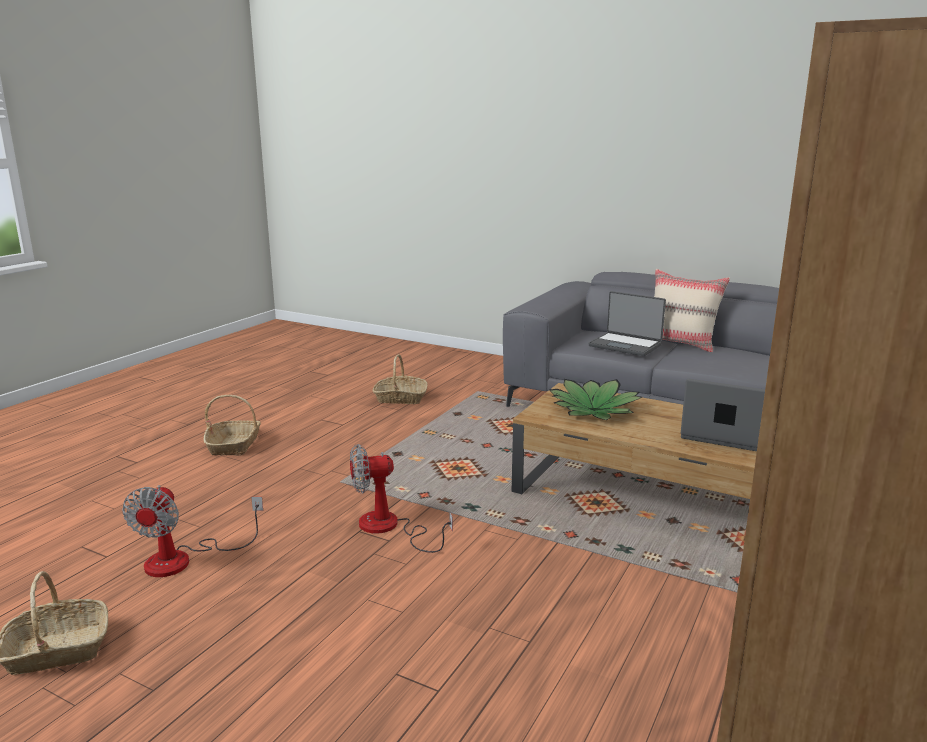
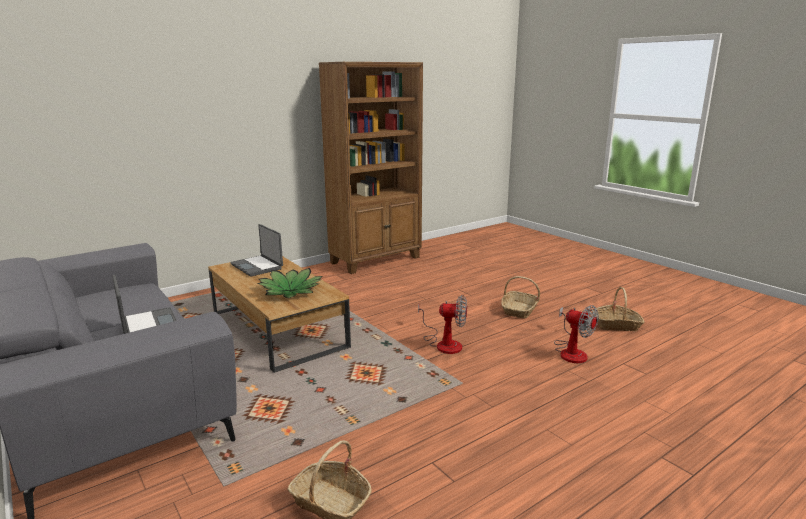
camera: 155 degrees left, 0 degrees up
fan [122,485,263,577] -> fan turned 105 degrees clockwise [554,305,599,363]
basket [203,395,261,456] -> basket moved to [501,276,540,318]
beige pillow [654,269,730,352] -> none

